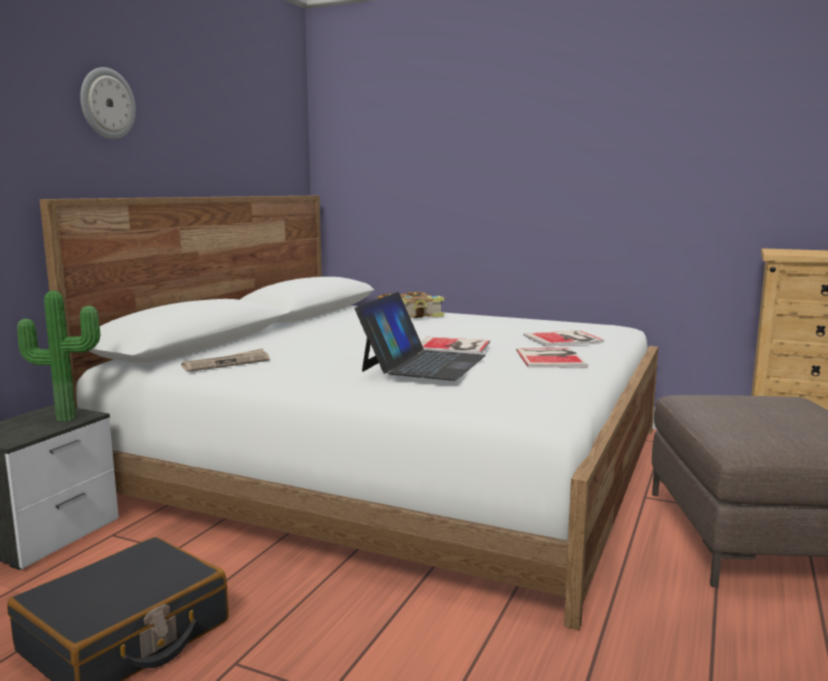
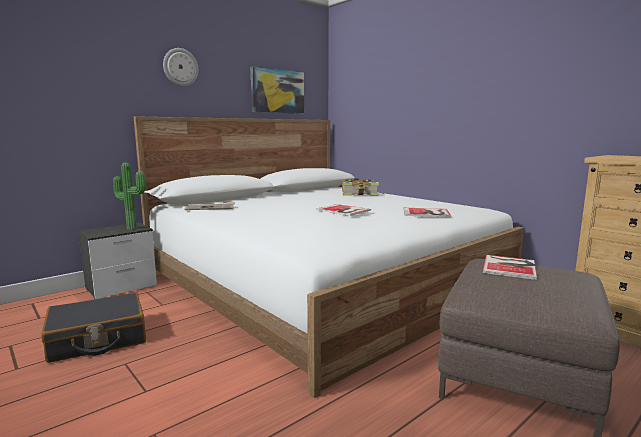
camera: 25 degrees right, 0 degrees up
laptop [355,292,486,381] -> none
book [516,348,588,368] -> book moved to [482,255,537,280]
none -> picture [250,67,304,114]

